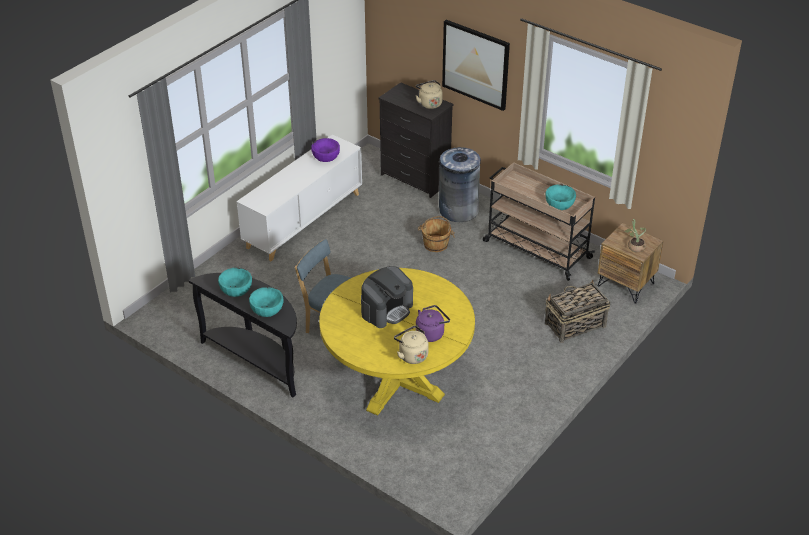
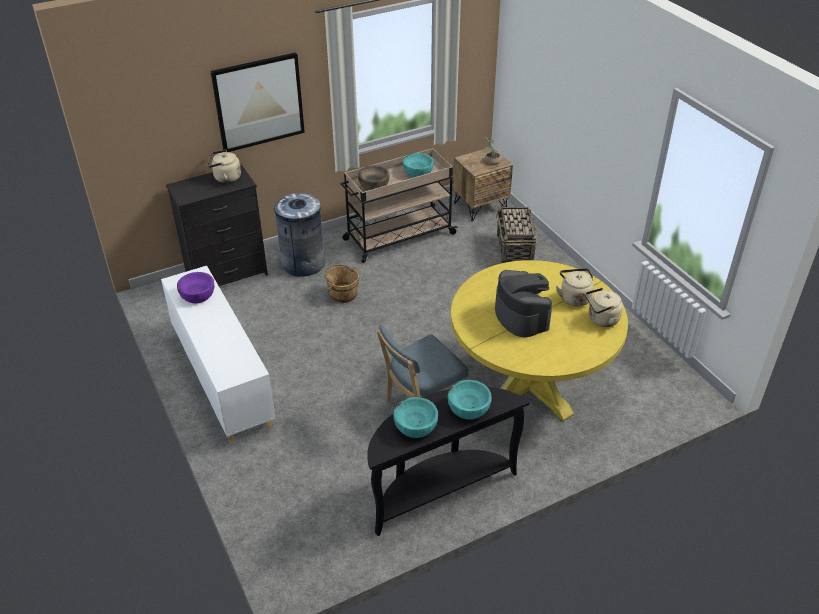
camera: 65 degrees left, 0 degrees up
purple kettle [416,305,450,342] -> beige kettle [556,268,594,307]
none -> brown bowl [358,165,390,190]

